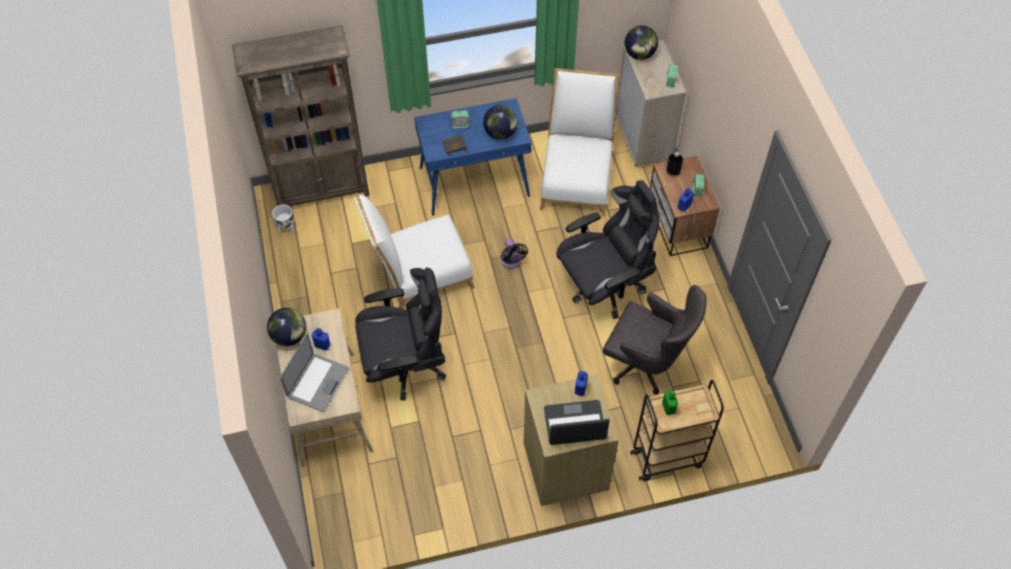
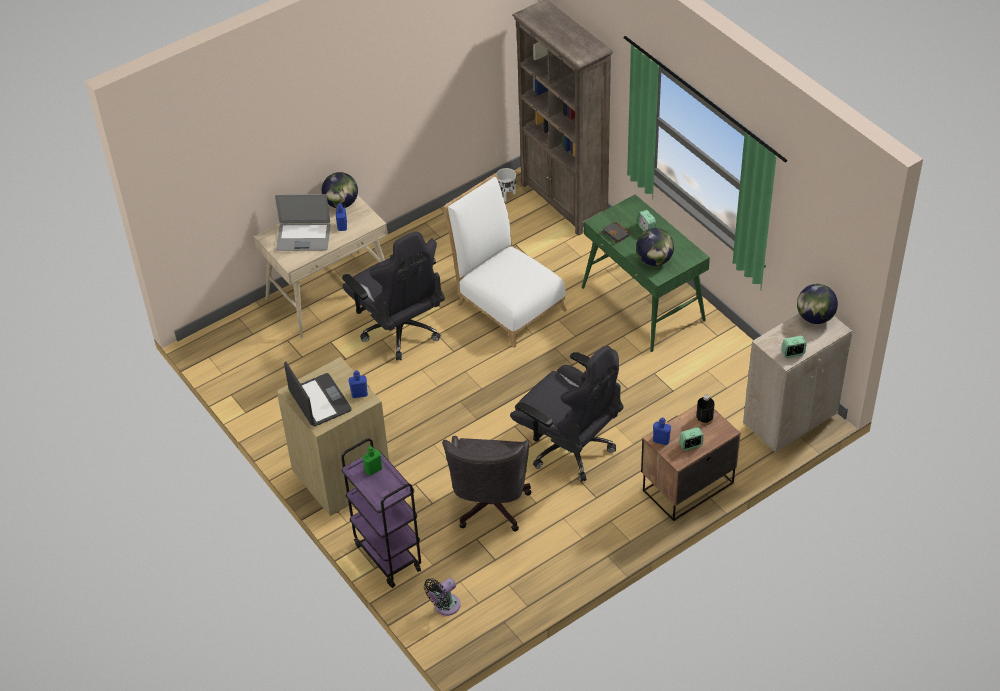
camera: 70 degrees right, 10 degrees down
blue desk [414,98,531,216] -> green desk [582,194,710,352]
black fan [501,238,528,269] -> black fan moved to [424,578,460,616]
white chair [540,68,619,217] -> none
brown cart [630,380,724,481] -> purple cart [341,438,421,588]

